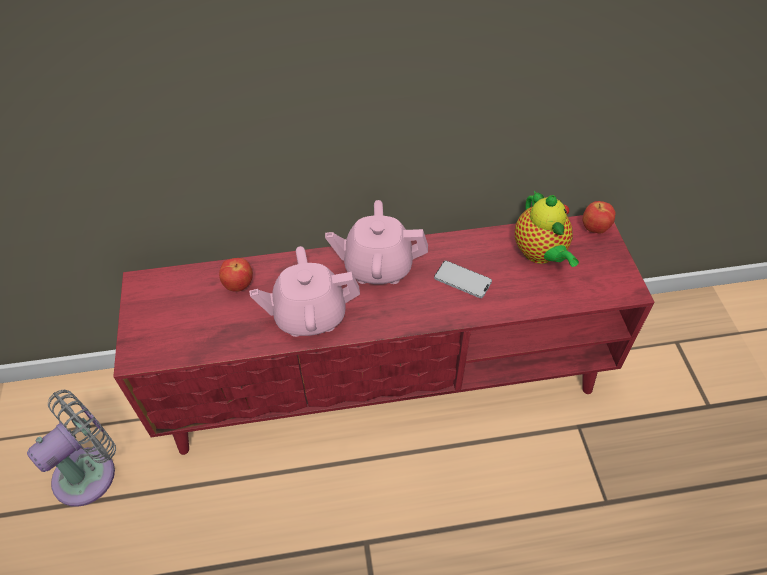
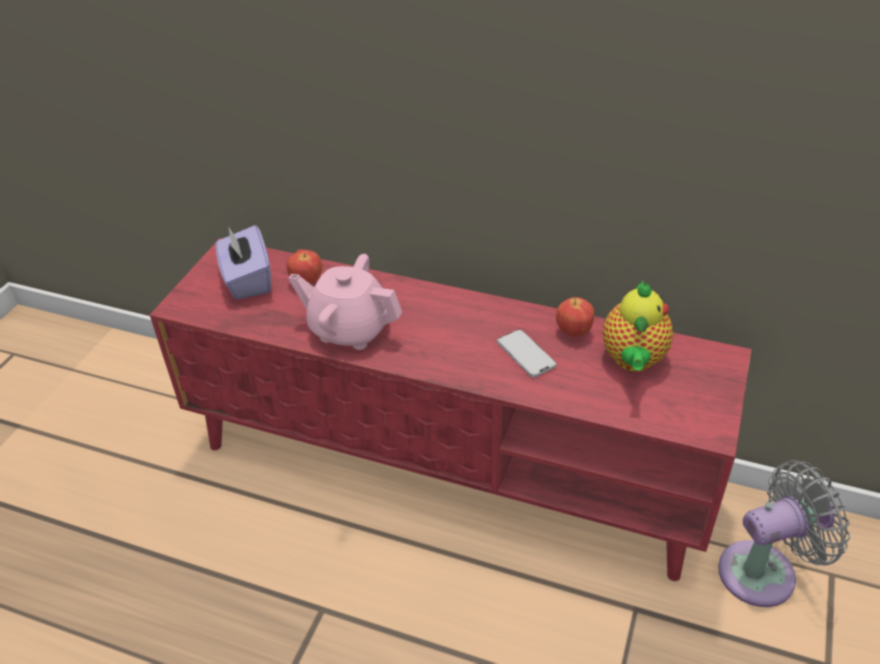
camera: 30 degrees right, 10 degrees down
grey fan [27,390,116,507] -> grey fan moved to [718,460,850,607]
pink teapot [325,200,428,284] -> none
apple [583,201,616,234] -> apple moved to [556,297,594,337]
none -> purple tissue box [216,225,271,300]

